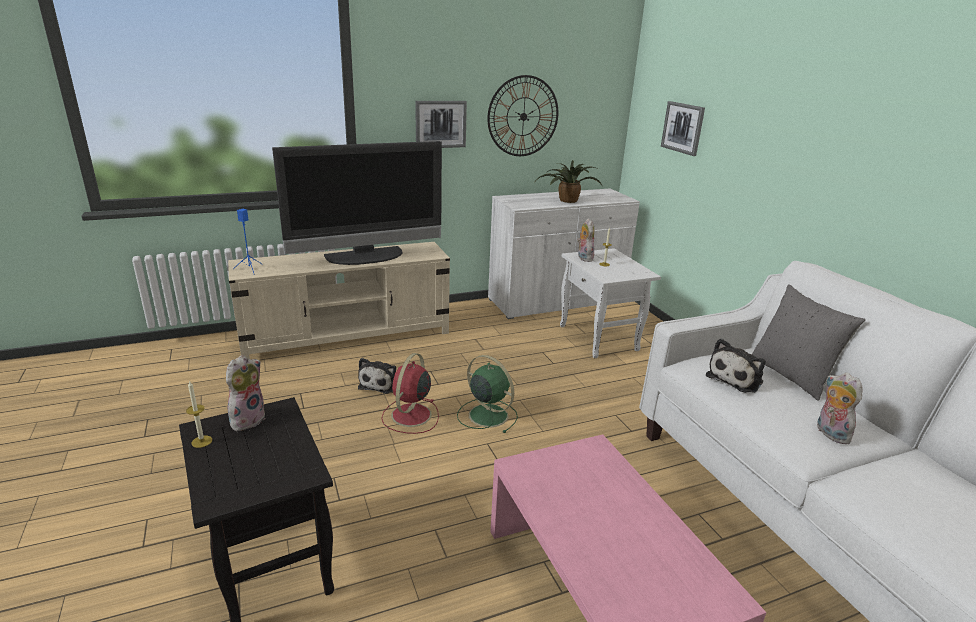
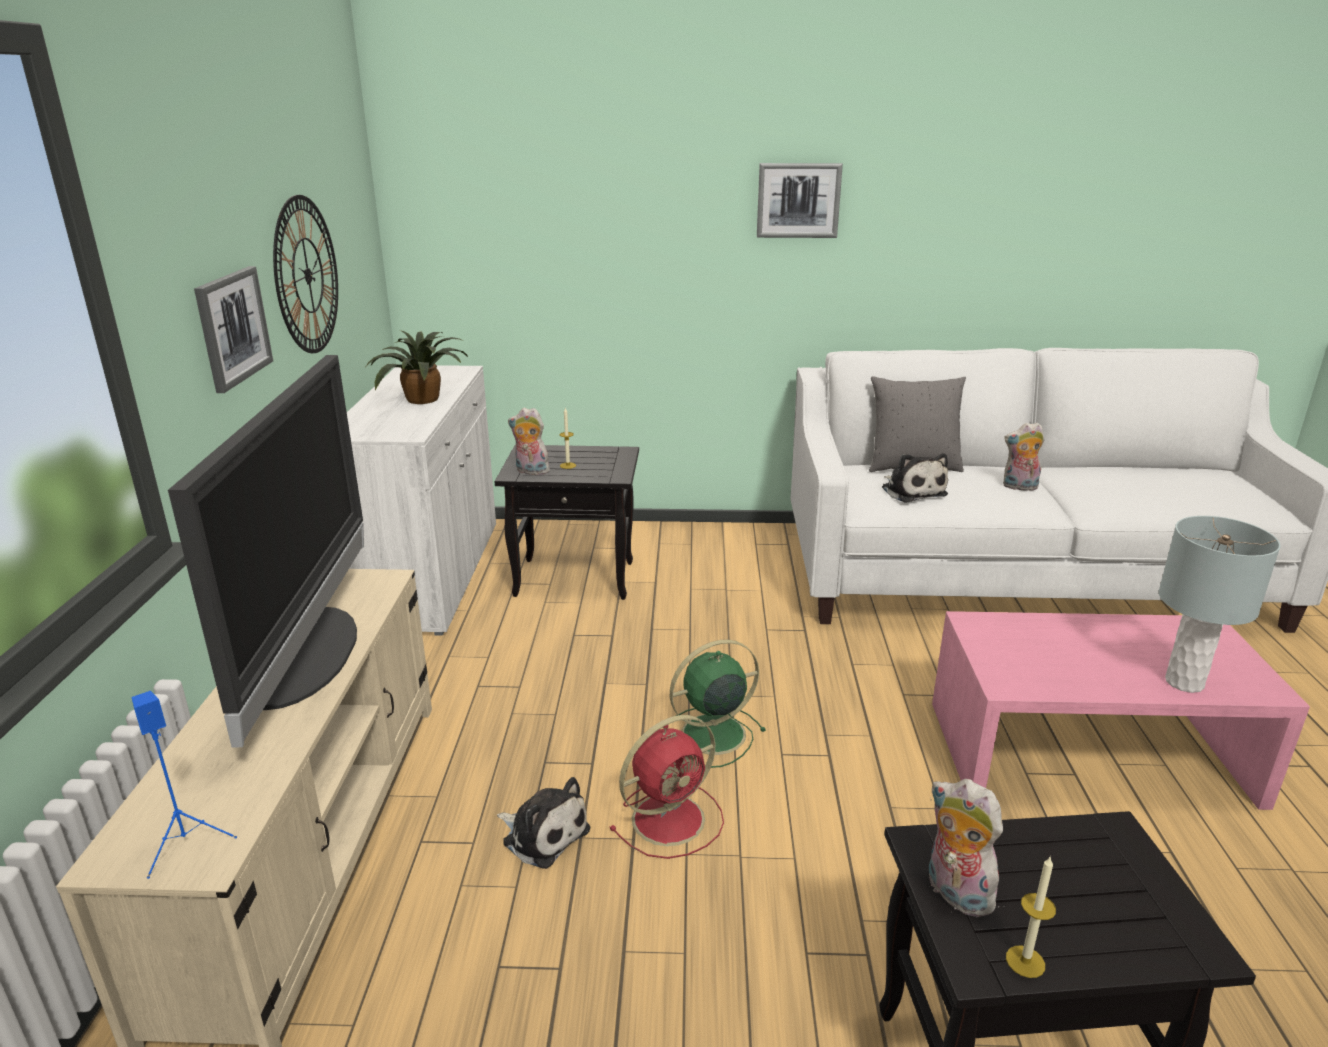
camera: 65 degrees left, 0 degrees up
red fan [381,353,439,434] -> red fan turned 75 degrees counterclockwise [609,715,724,859]
white side table [560,248,661,358] -> black side table [495,445,639,600]
picture [661,101,705,156] -> picture moved to [757,163,843,238]
none -> grey table lamp [1158,516,1281,693]

